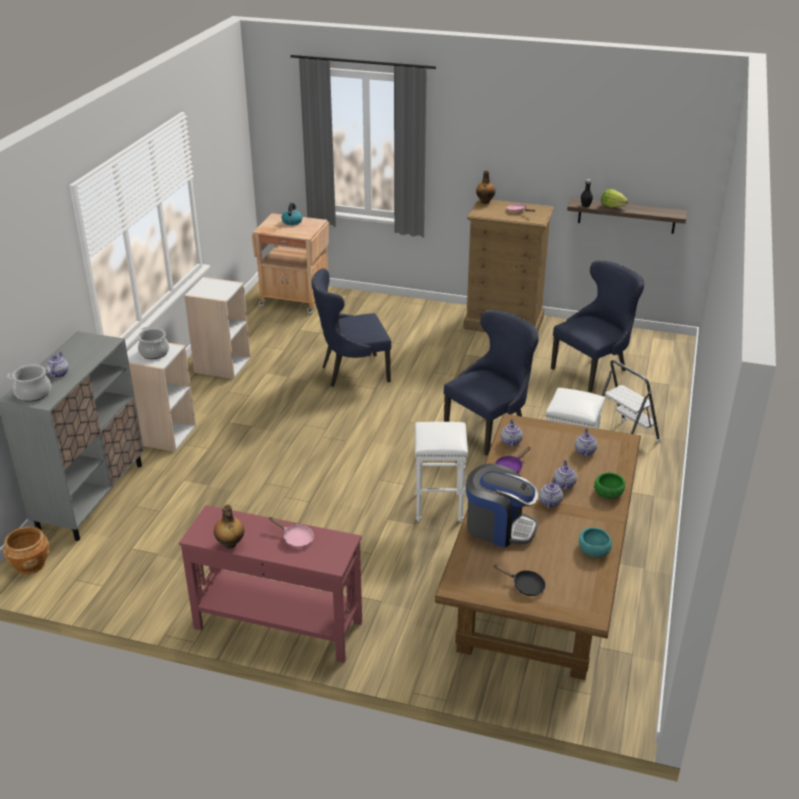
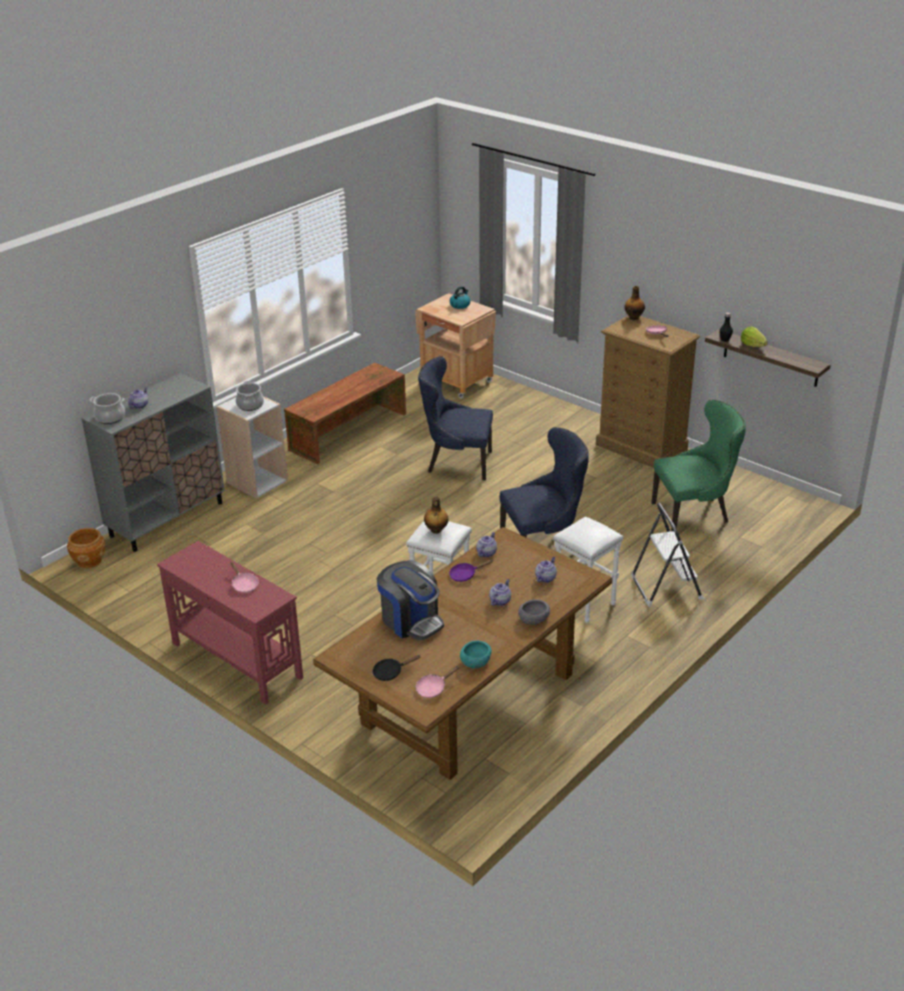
camera: 25 degrees right, 0 degrees up
bookcase [184,277,251,379] -> brown bench [284,363,406,464]
bottle [214,504,244,549] -> bottle moved to [424,496,448,534]
black frying pan [493,564,546,596] -> black frying pan turned 105 degrees clockwise [373,655,421,681]
teapot [539,478,563,508] -> none
blue chair [551,260,644,392] -> green chair [652,400,746,531]
green bowl [594,472,625,499] -> grey bowl [518,599,550,625]
none -> pink frying pan [415,666,459,698]

